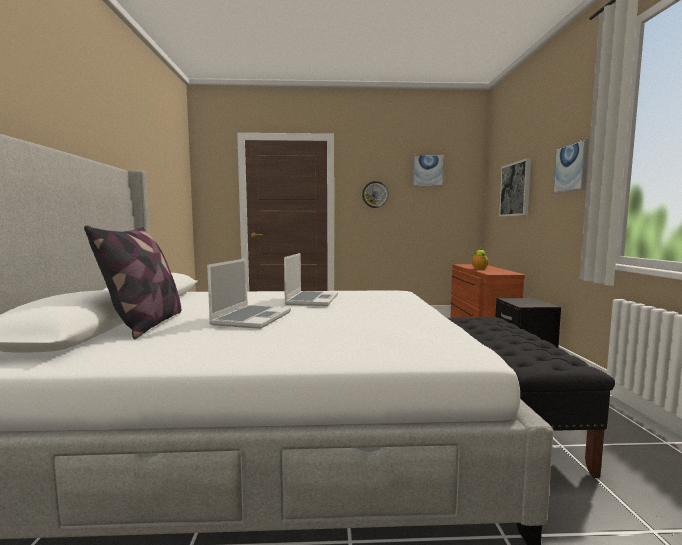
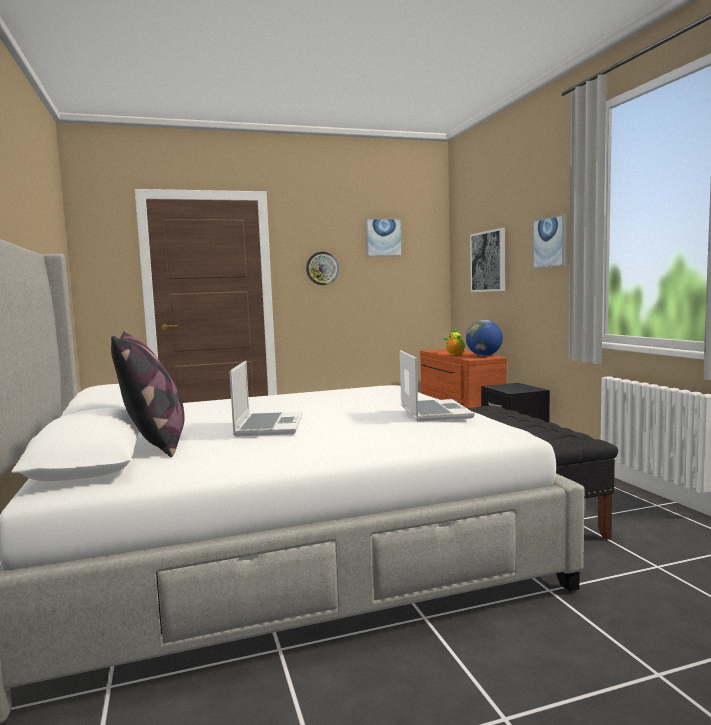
camera: 15 degrees left, 0 degrees up
laptop [284,253,338,306] -> laptop moved to [400,350,474,422]
none -> globe [466,320,503,356]

